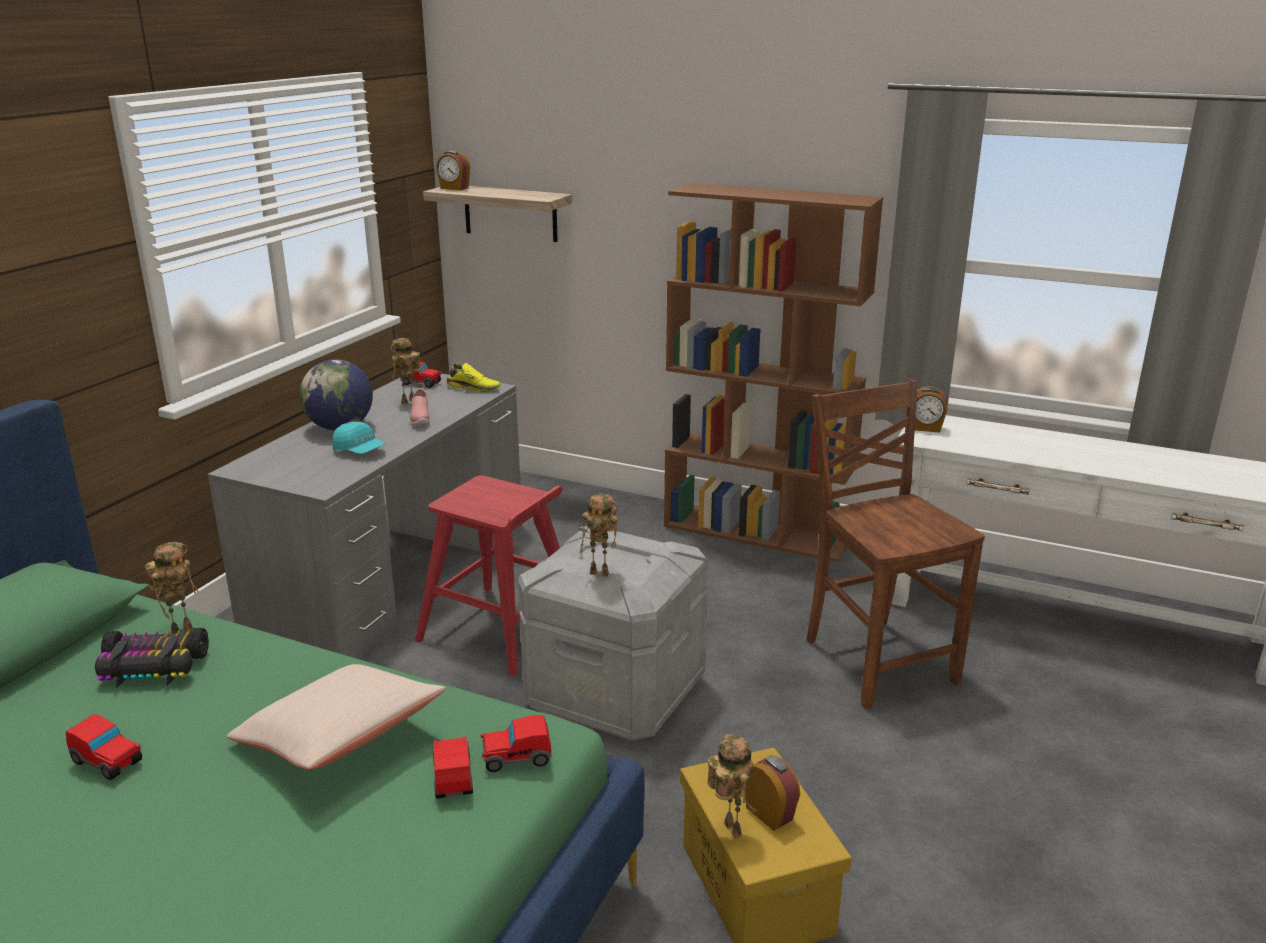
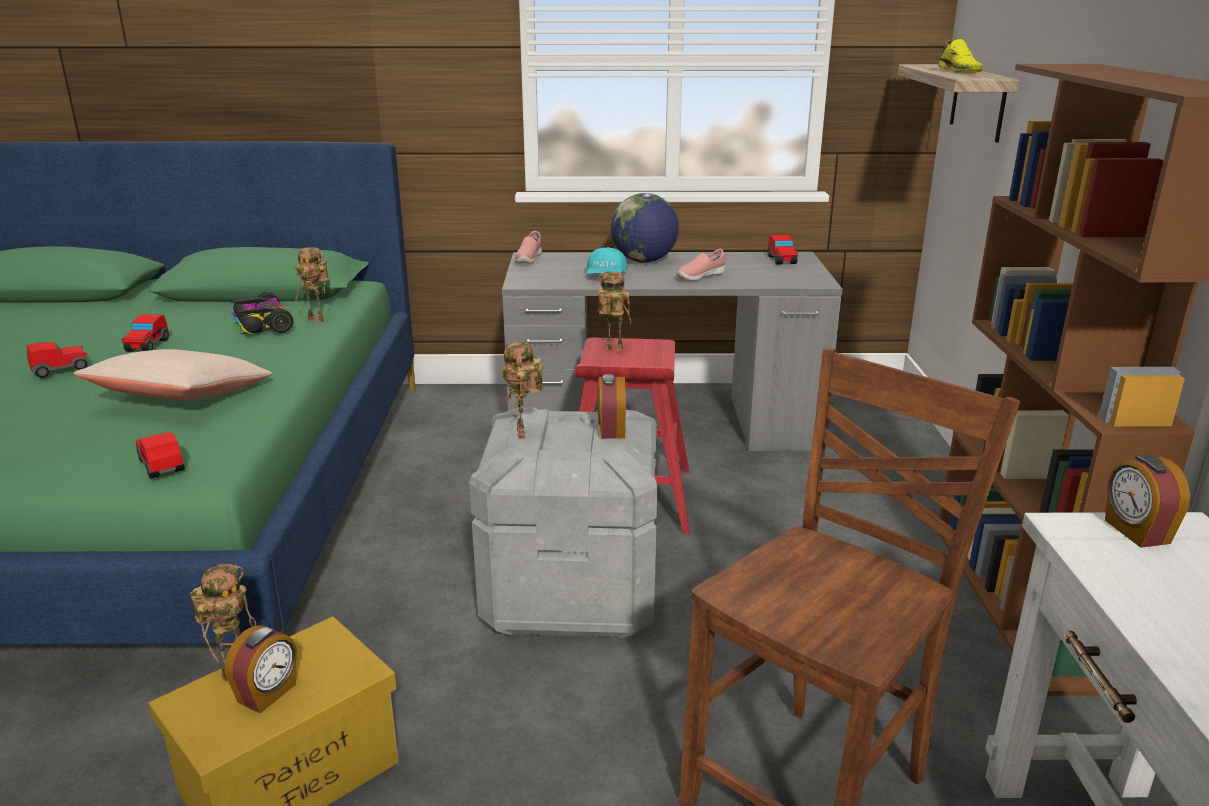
camera: 65 degrees right, 0 degrees up
toy robot [391,338,421,404] -> toy robot moved to [597,271,632,351]
toy car [433,736,473,798] -> toy car moved to [27,342,88,378]
alarm clock [436,150,470,190] -> alarm clock moved to [598,374,626,439]
yellow shoe [446,363,501,392] -> yellow shoe moved to [938,39,983,73]
none -> pink shoe [515,231,542,264]

